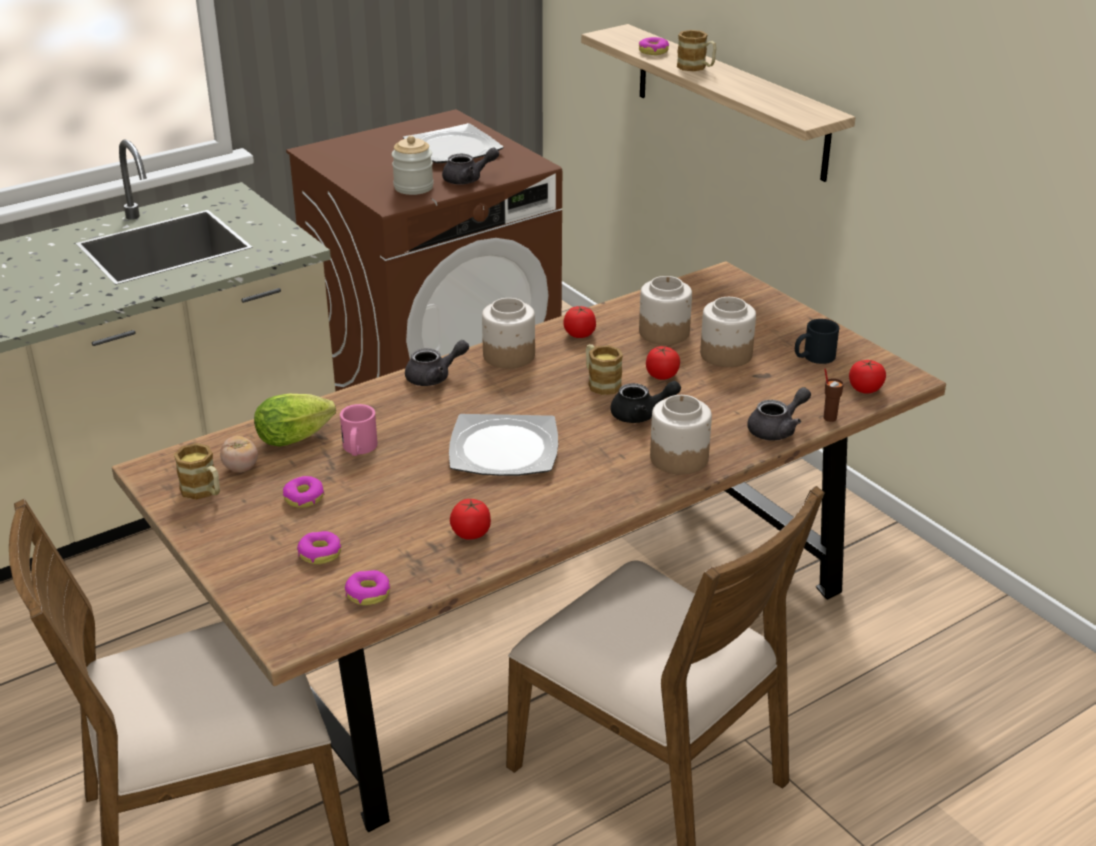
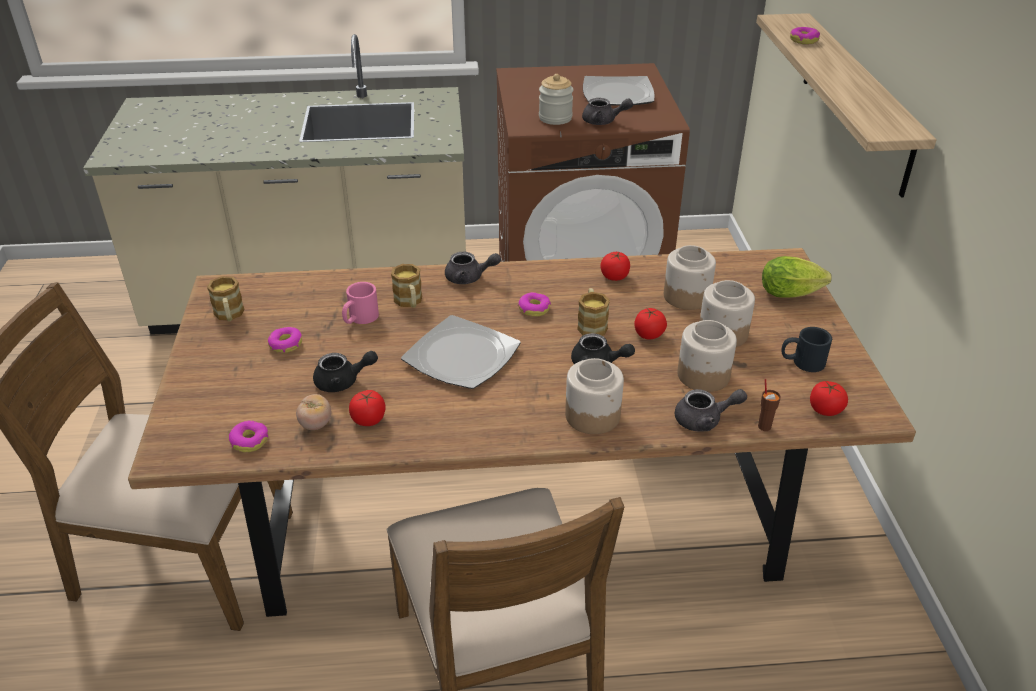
camera: 30 degrees right, 5 degrees up
tomato [220,436,258,472] -> tomato moved to [296,394,331,430]
lettuce [254,394,336,447] -> lettuce moved to [762,256,832,298]
donut [297,531,341,564] -> donut moved to [518,292,551,317]
jar [482,298,535,368] -> jar moved to [677,320,737,392]
mug [677,30,717,72] -> mug moved to [391,264,422,308]
none -> black teapot [313,351,378,392]

